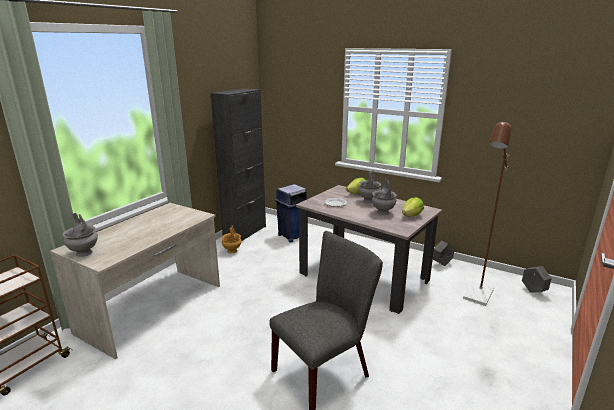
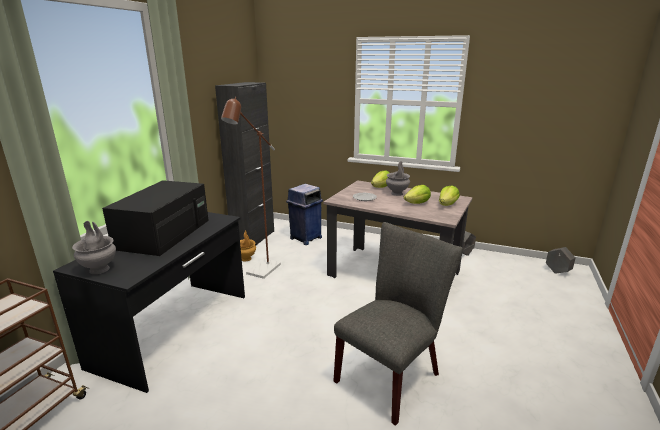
camera: 10 degrees left, 0 degrees up
beige desk [50,203,220,359] -> black desk [53,212,245,393]
grey vase [372,179,397,215] -> lettuce [404,185,431,204]
brown floor lamp [463,120,511,306] -> brown floor lamp moved to [221,97,281,279]
none -> black microwave [102,180,209,256]

